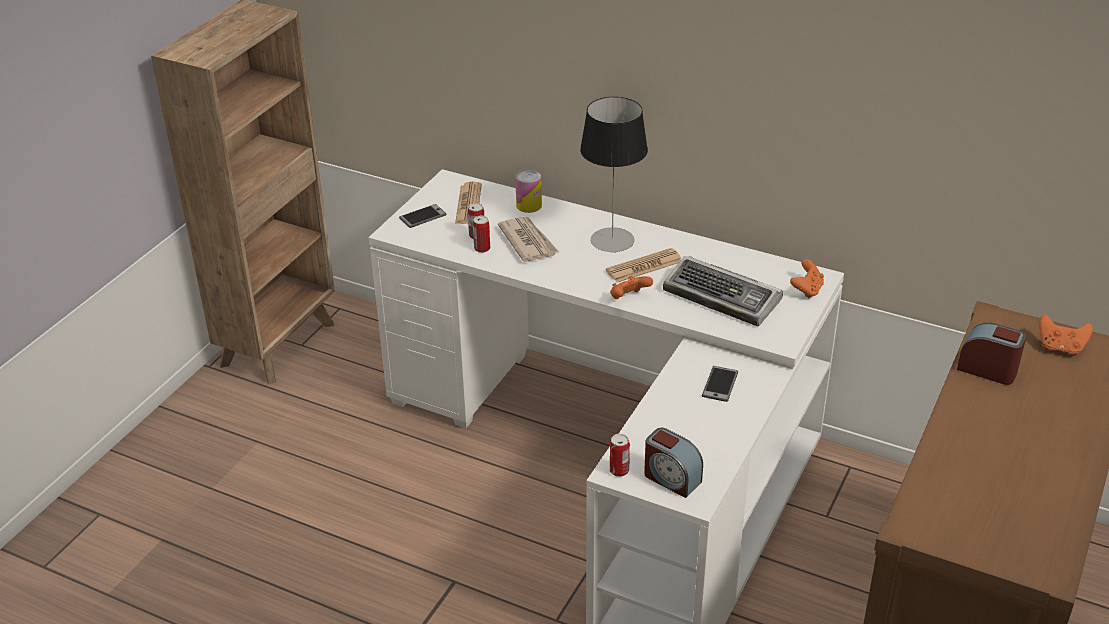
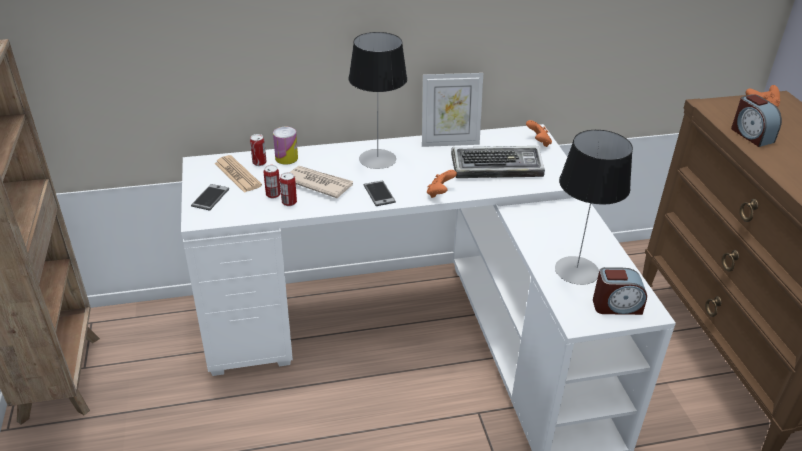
camera: 40 degrees left, 0 degrees up
newspaper [606,248,681,283] -> none
can [610,434,630,477] -> can moved to [250,134,267,166]
phone [702,366,738,402] -> phone moved to [364,181,396,206]
alarm clock [957,323,1026,385] -> alarm clock turned 105 degrees counterclockwise [731,94,782,147]
none -> picture frame [422,73,483,147]
none -> table lamp [555,130,633,285]

